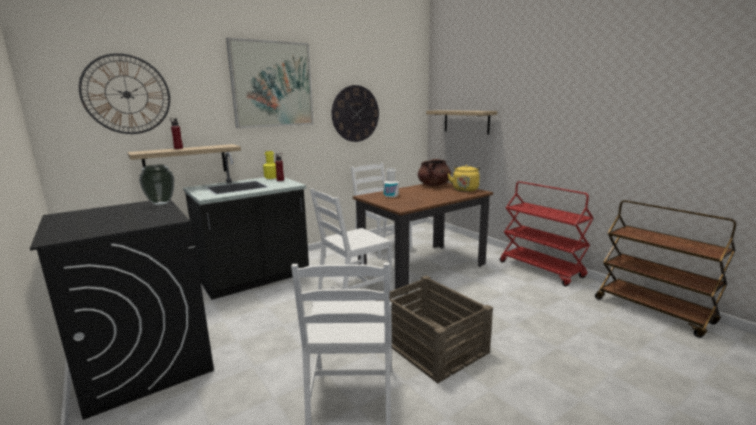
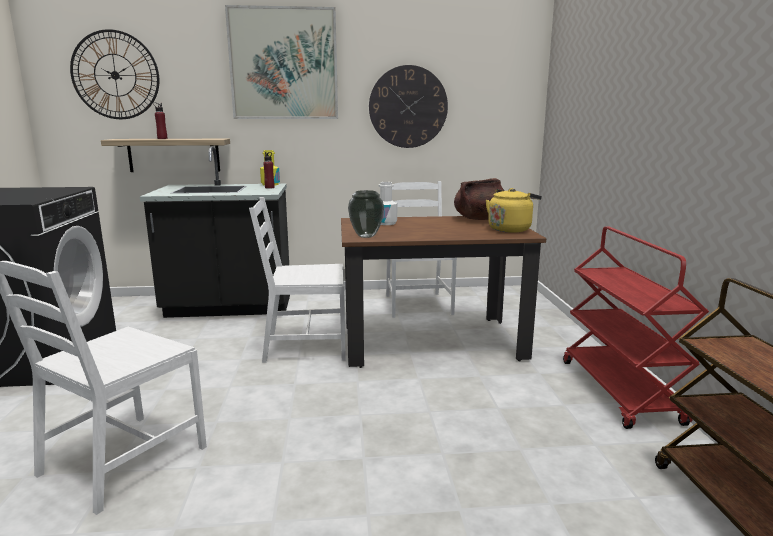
camera: 30 degrees right, 0 degrees up
vase [139,165,174,205] -> vase moved to [348,190,384,238]
crate [376,275,493,383] -> none
shelf [426,110,497,134] -> none

